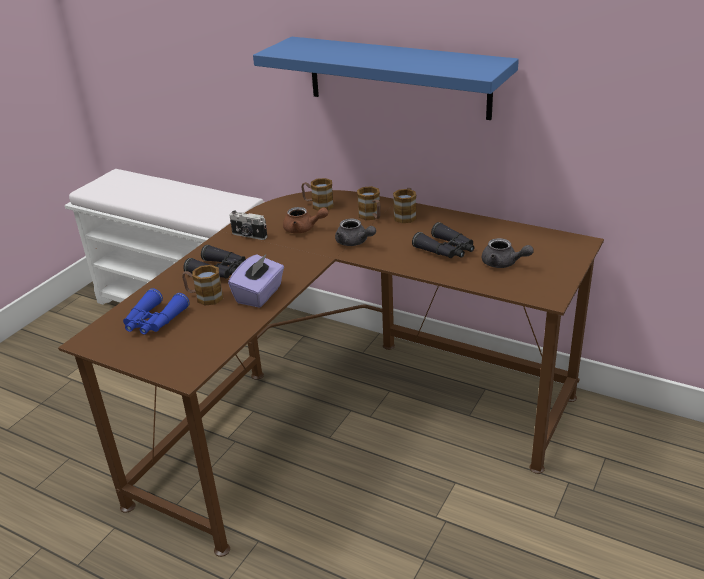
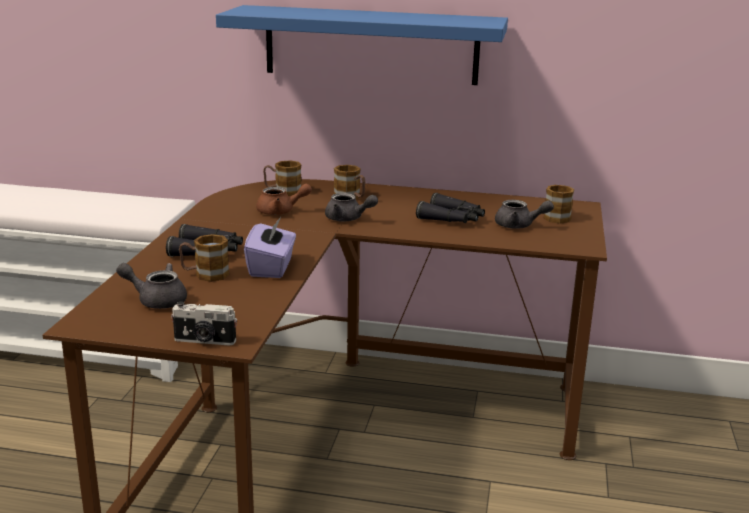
camera: 20 degrees left, 10 degrees down
blue binoculars [123,288,190,335] -> grey teapot [116,263,187,309]
camera [229,210,267,240] -> camera moved to [171,301,237,346]
mug [393,188,417,223] -> mug moved to [543,184,574,224]

